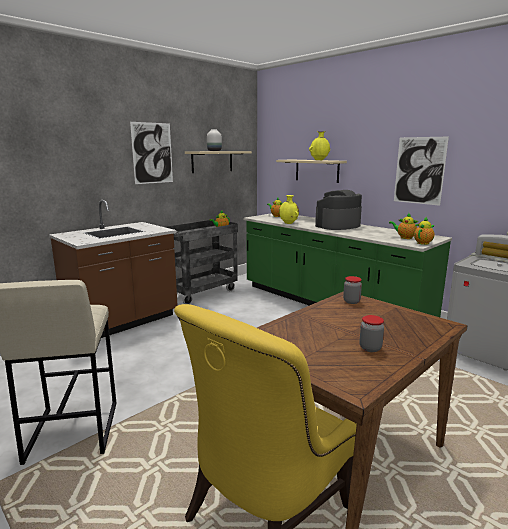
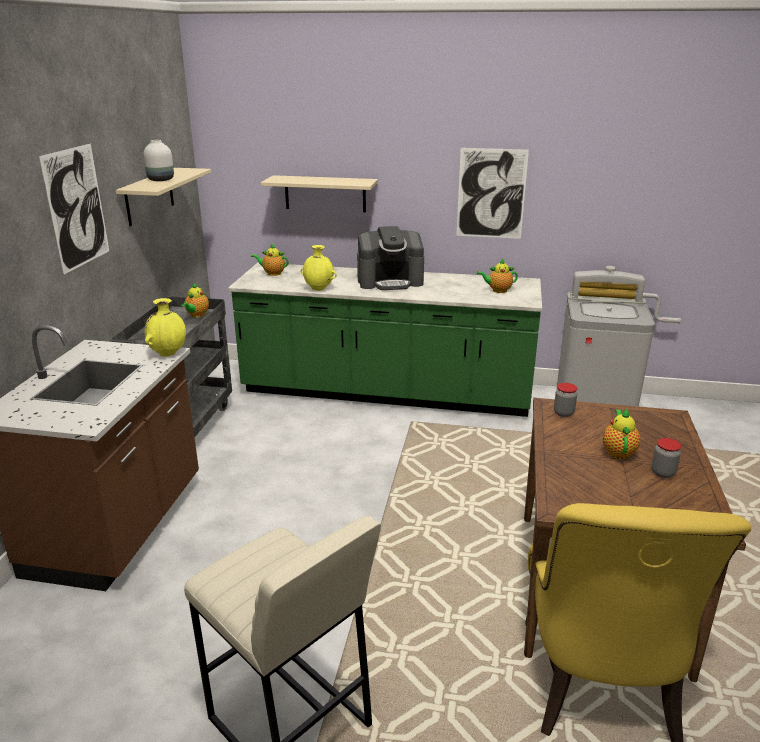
camera: 35 degrees left, 10 degrees up
yellow vase [309,131,330,160] -> yellow vase moved to [145,298,186,356]
coffee machine [315,190,362,230] -> coffee machine turned 120 degrees counterclockwise [357,226,424,290]
teapot [414,217,435,245] -> teapot moved to [603,409,640,460]

